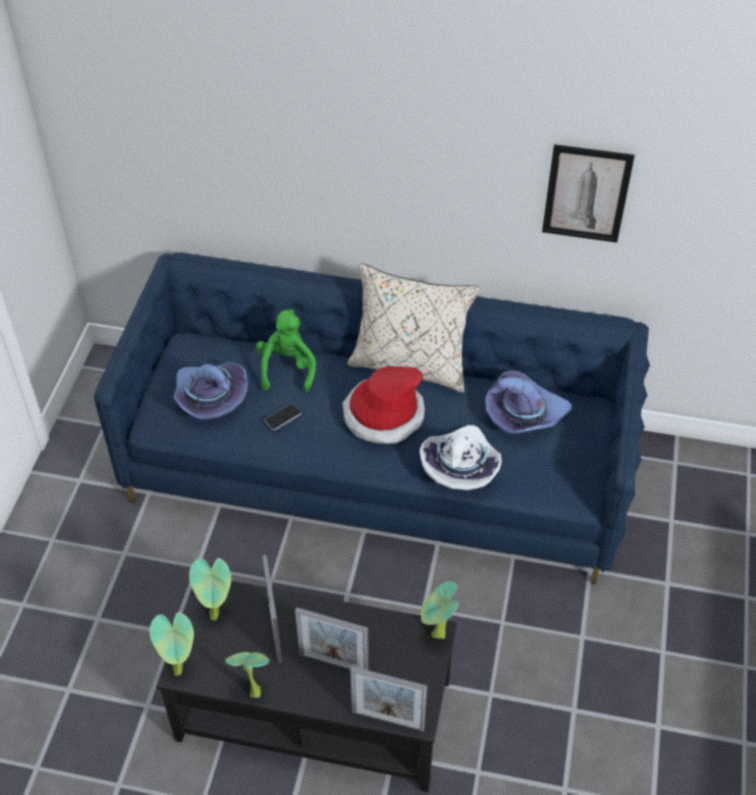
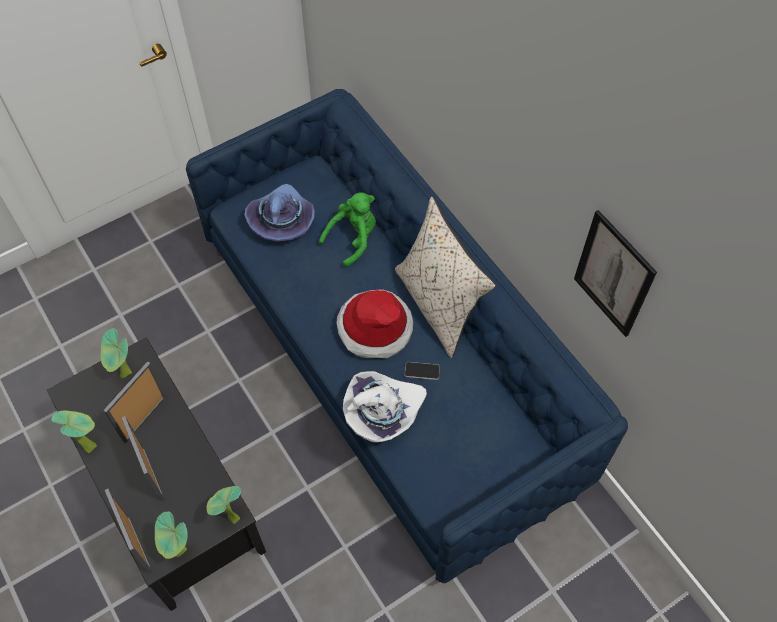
camera: 45 degrees right, 10 degrees up
potted plant [150,612,194,676] -> potted plant moved to [155,512,188,559]
phone [264,403,301,430] -> phone moved to [405,362,440,380]
purple hat [485,371,572,434] -> none

